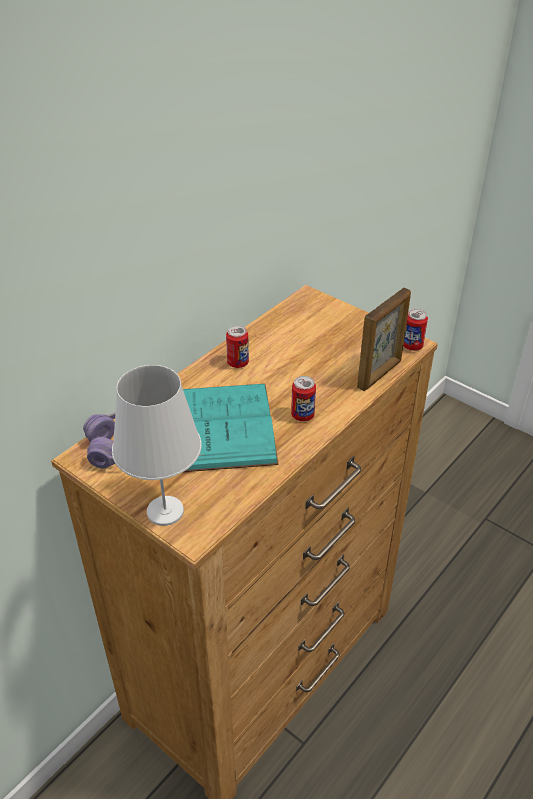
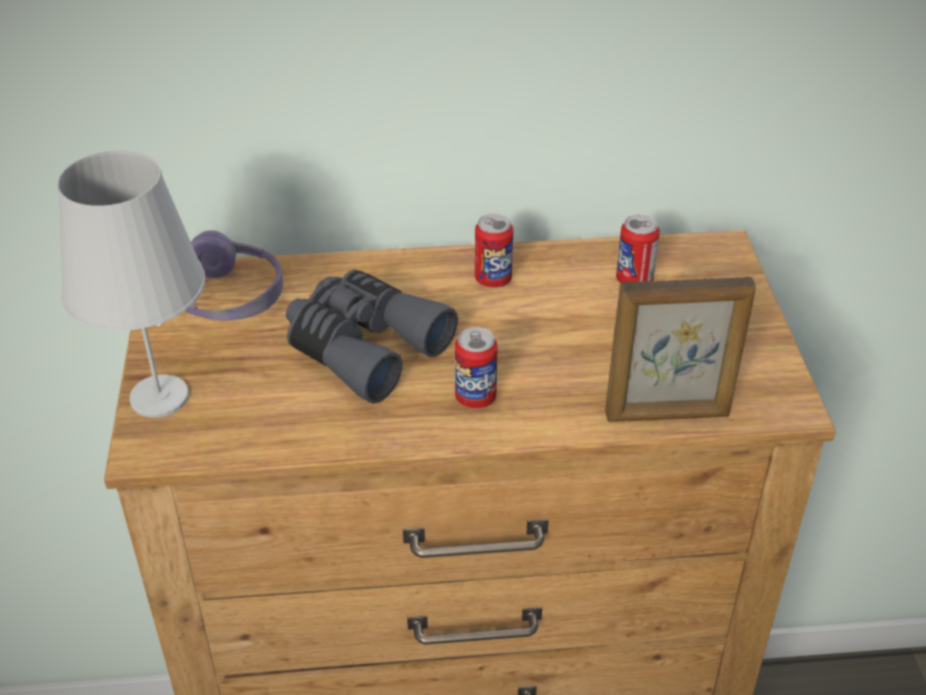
camera: 45 degrees right, 0 degrees up
turquoise book [183,384,279,472] -> grey binoculars [286,269,458,404]
can [403,309,428,351] -> can moved to [616,214,660,283]

